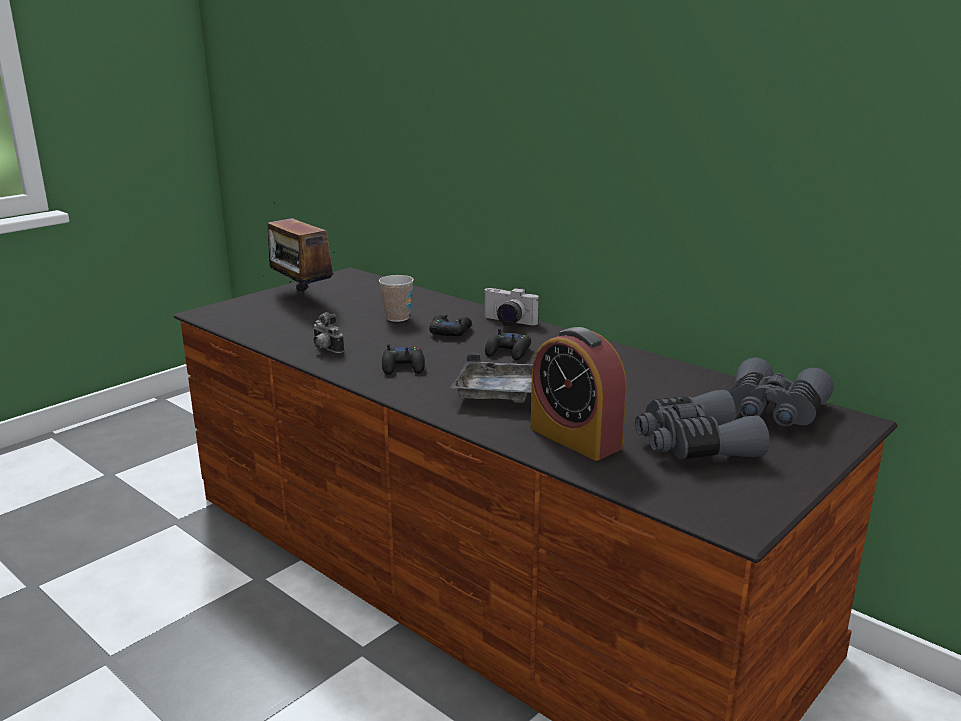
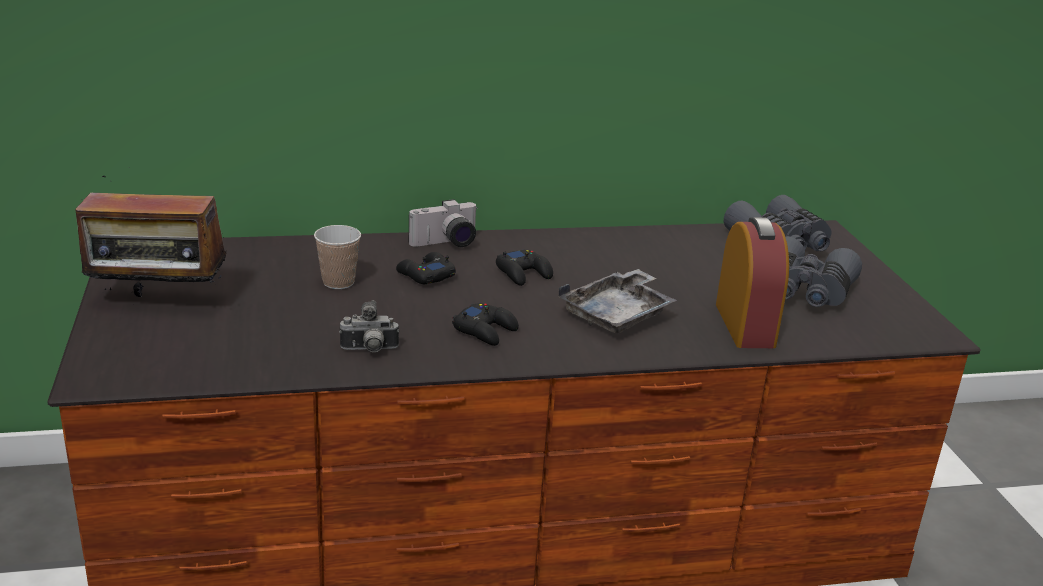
camera: 55 degrees left, 5 degrees up
alarm clock [531,327,627,461] -> alarm clock turned 90 degrees counterclockwise [716,217,789,348]

